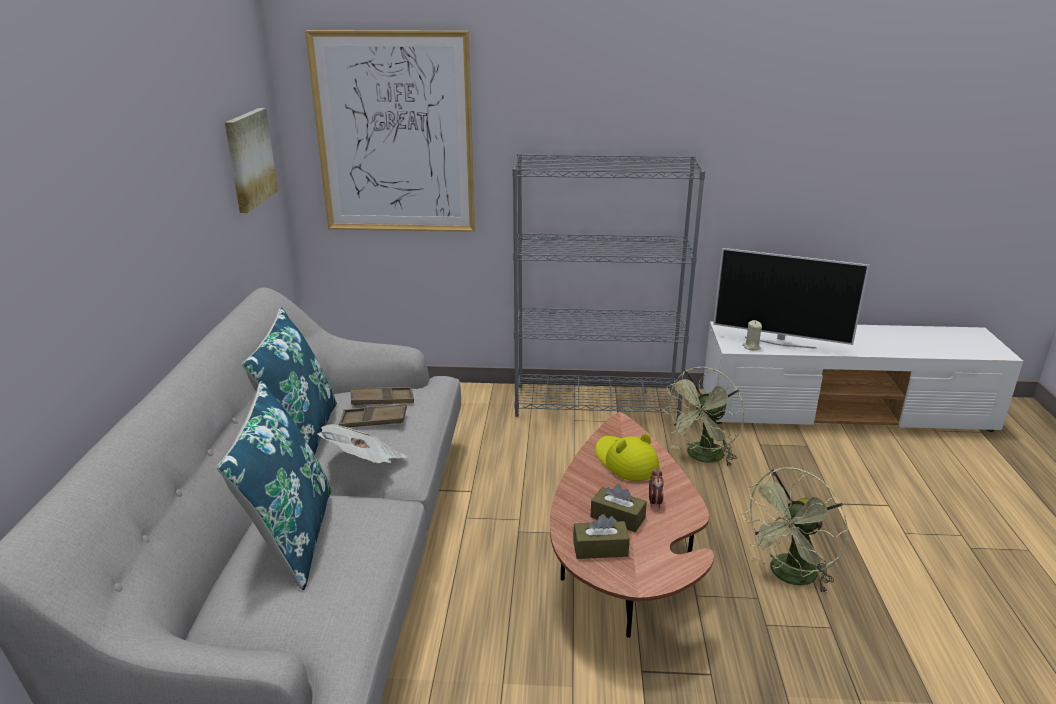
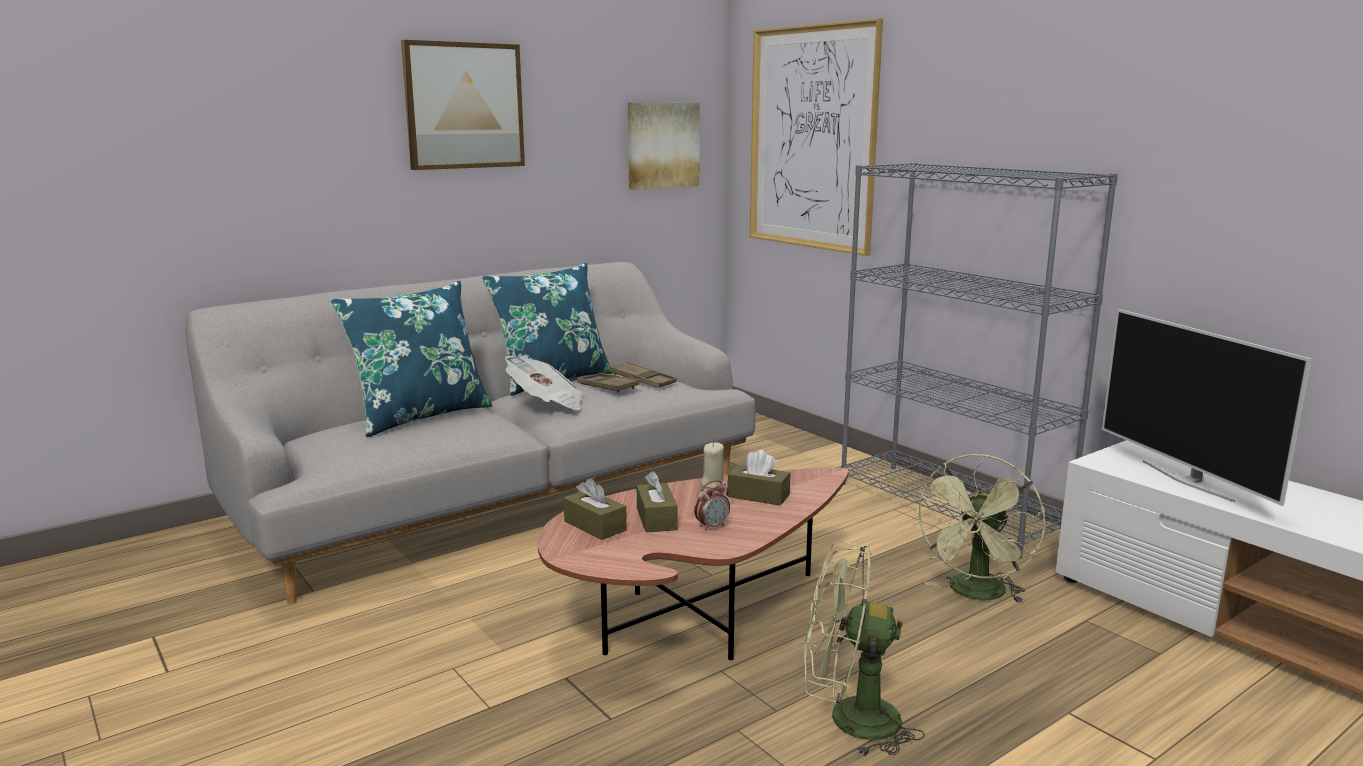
camera: 50 degrees right, 10 degrees down
yellow hat [595,433,659,481] -> brown tissue box [728,450,791,506]
green fan [663,367,745,467] -> green fan turned 60 degrees counterclockwise [913,454,1045,604]
beige candle [743,320,762,351] -> beige candle moved to [700,442,726,489]
none -> picture [401,40,525,170]

